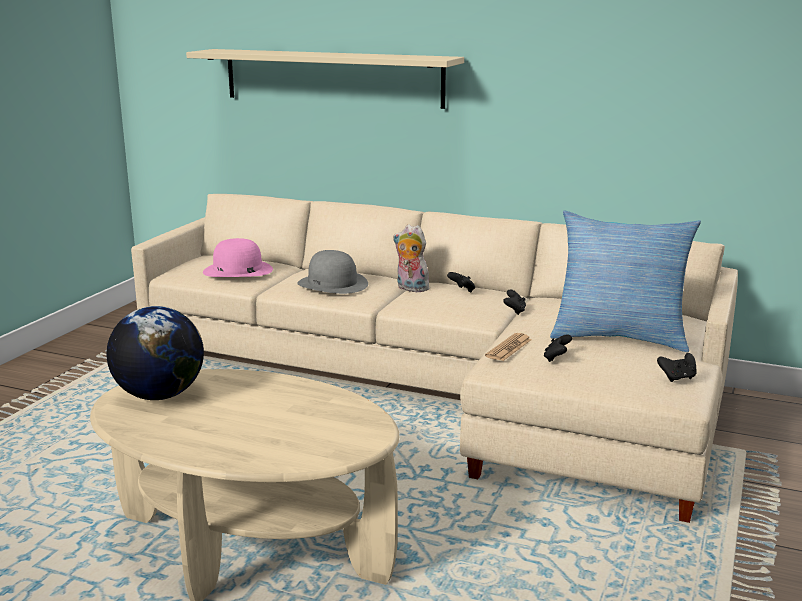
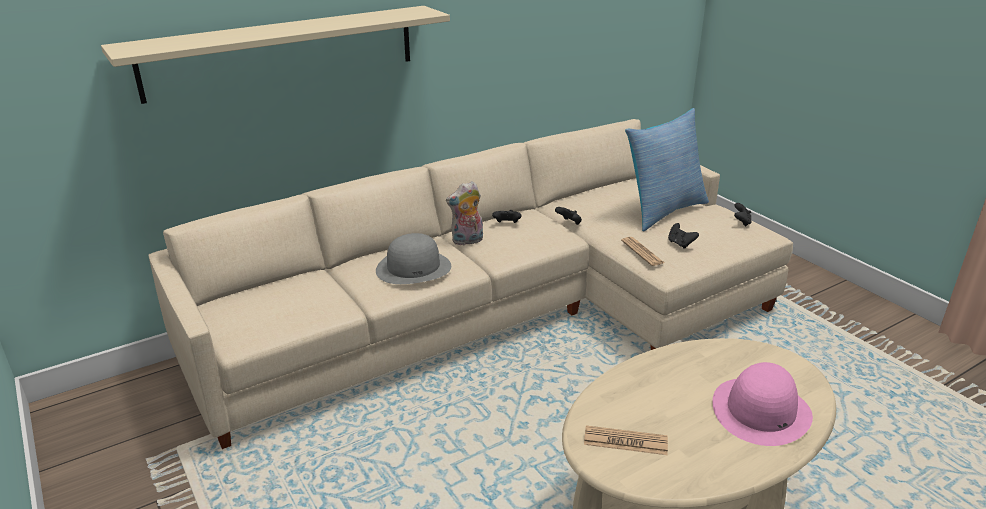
camera: 55 degrees left, 10 degrees up
globe [106,306,204,400] -> newspaper [584,425,668,455]
pink hat [203,238,273,277] -> pink hat moved to [712,362,813,446]

